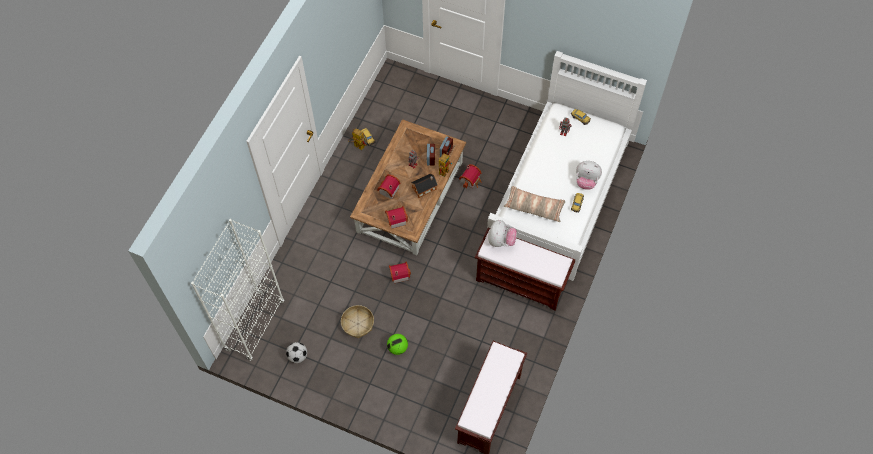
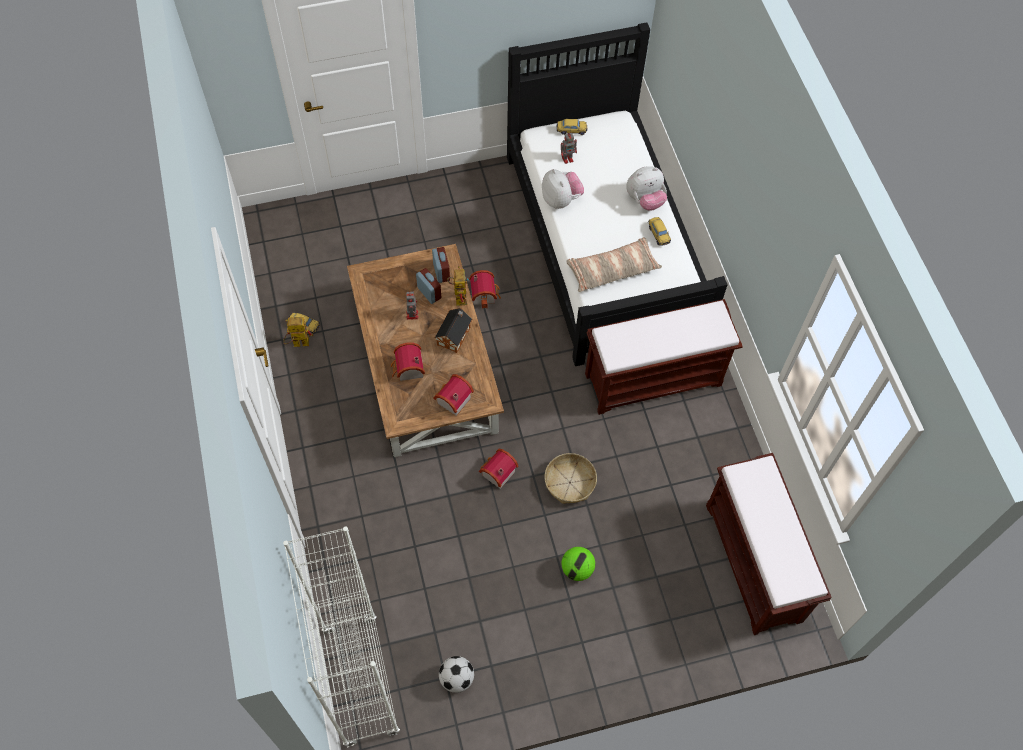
camera: 40 degrees left, 0 degrees up
basket [341,305,374,338] -> basket moved to [544,453,597,504]
white bed [487,51,647,281] -> black bed [507,22,728,366]
plush toy [488,220,517,247] -> plush toy moved to [542,169,584,209]

